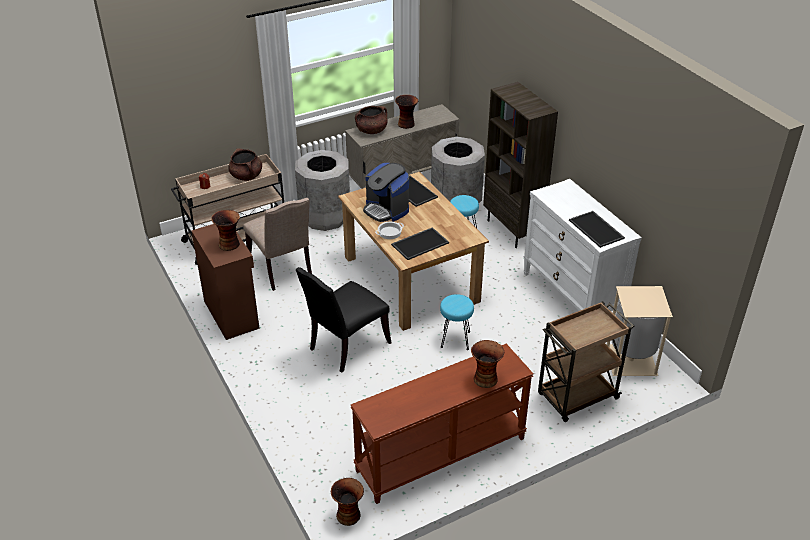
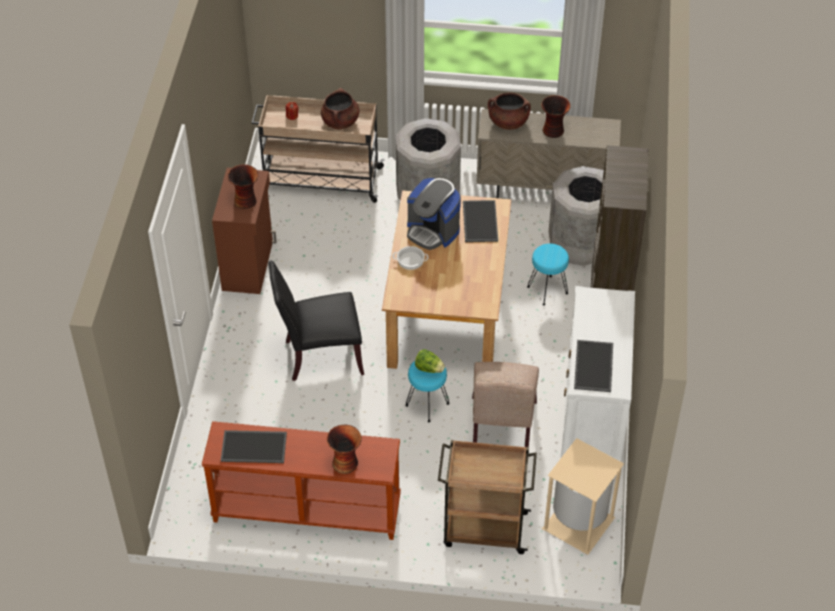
camera: 35 degrees right, 10 degrees up
beige chair [243,198,312,291] -> beige chair moved to [472,362,539,448]
vase [331,478,364,526] -> none
coffee machine [363,163,409,222] -> coffee machine turned 45 degrees counterclockwise [407,178,461,250]
tray [391,227,449,260] -> tray moved to [221,430,287,463]
none -> lettuce [415,349,445,373]

